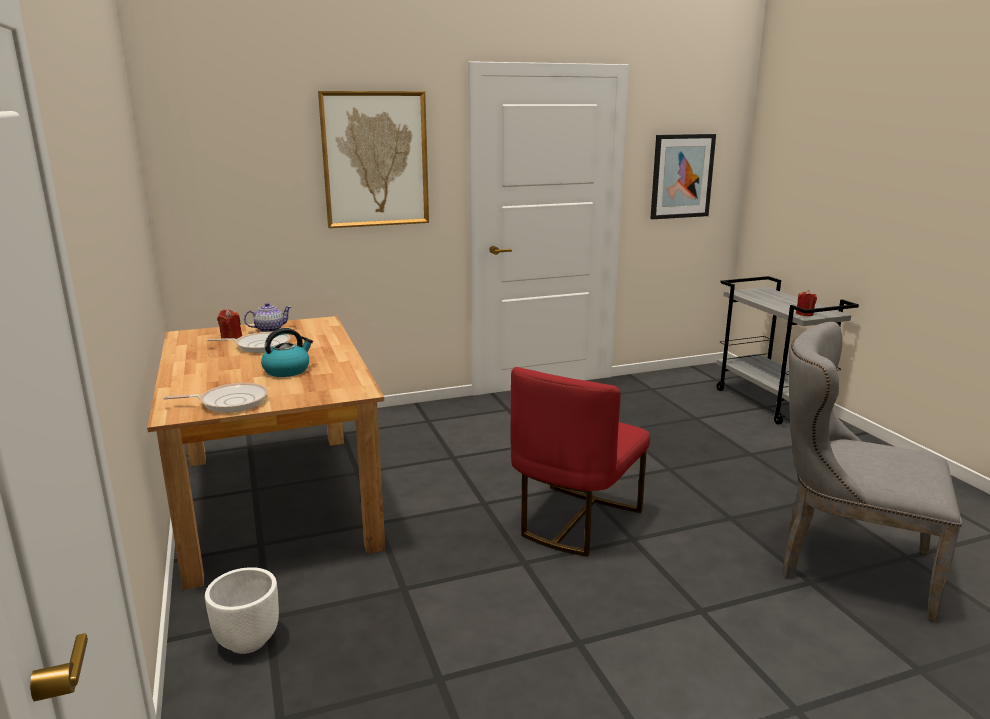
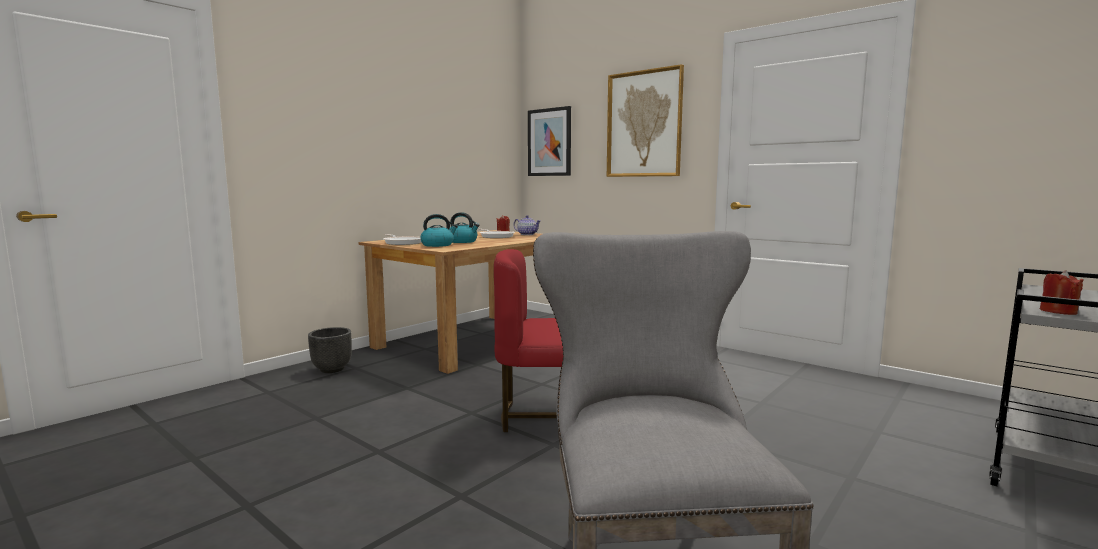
camera: 60 degrees right, 10 degrees down
white planter [205,567,279,654] -> black planter [308,327,352,373]
picture [650,134,716,219] -> picture moved to [528,106,571,176]
none -> kettle [420,214,458,247]

